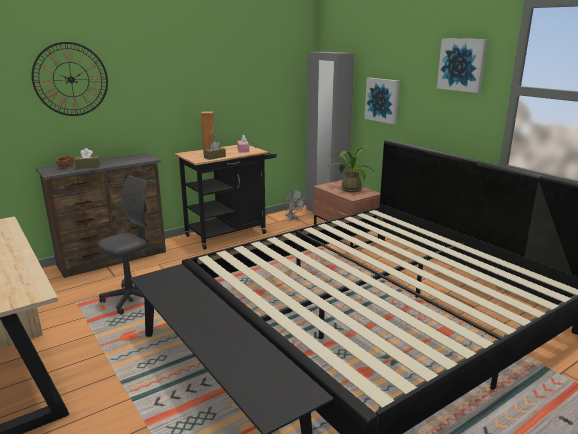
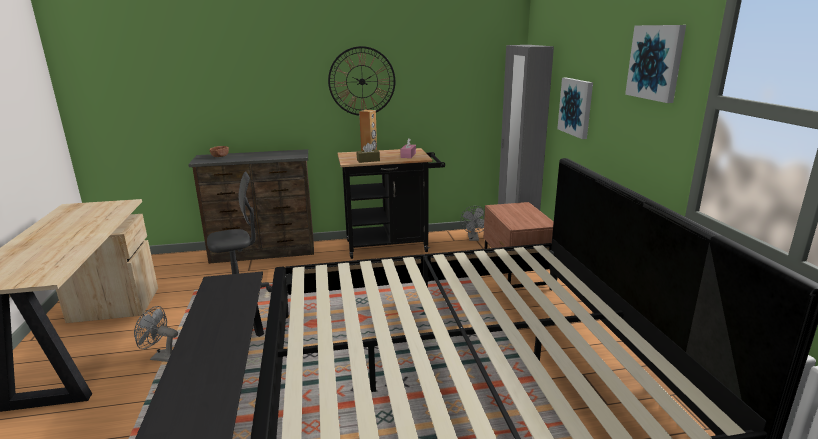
camera: 25 degrees right, 0 degrees up
wall clock [31,42,108,116] -> wall clock moved to [328,46,395,116]
brown tissue box [75,148,100,169] -> none
potted plant [327,146,377,192] -> none
none -> grey fan [134,306,178,362]

